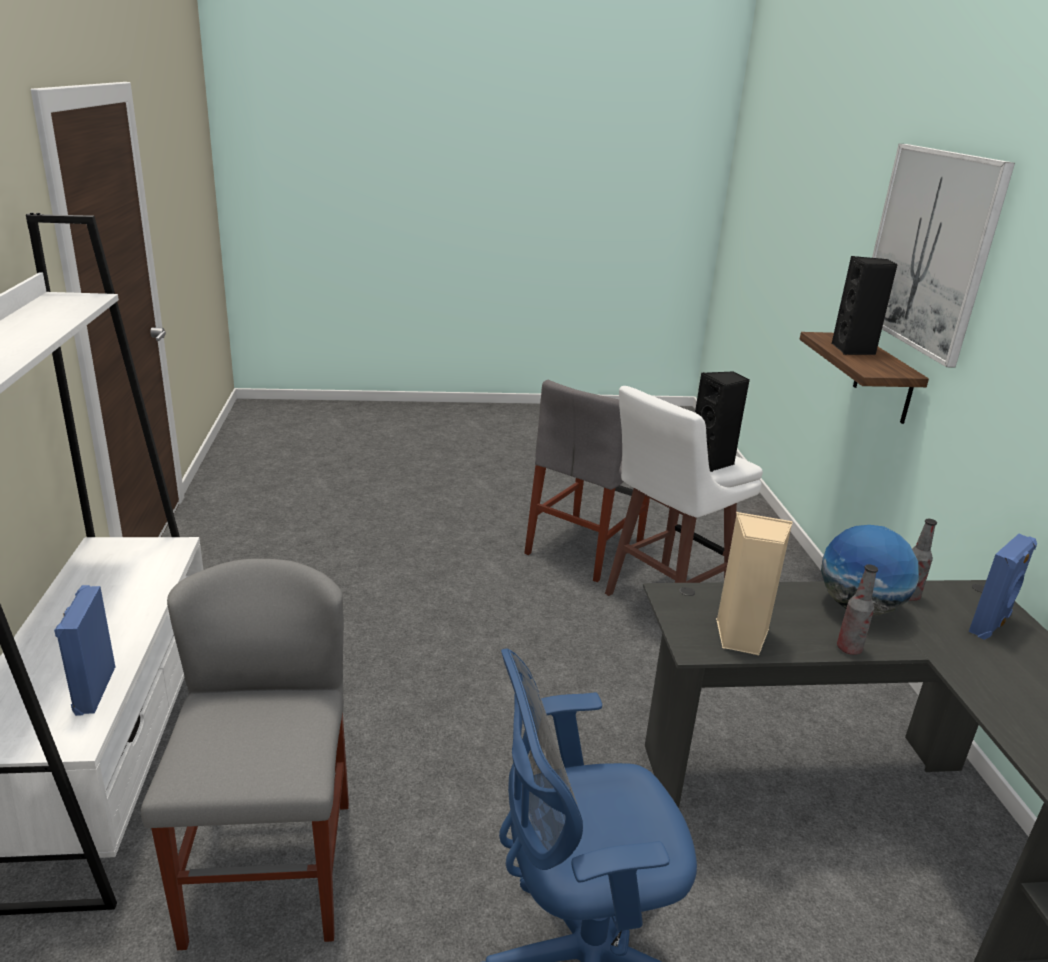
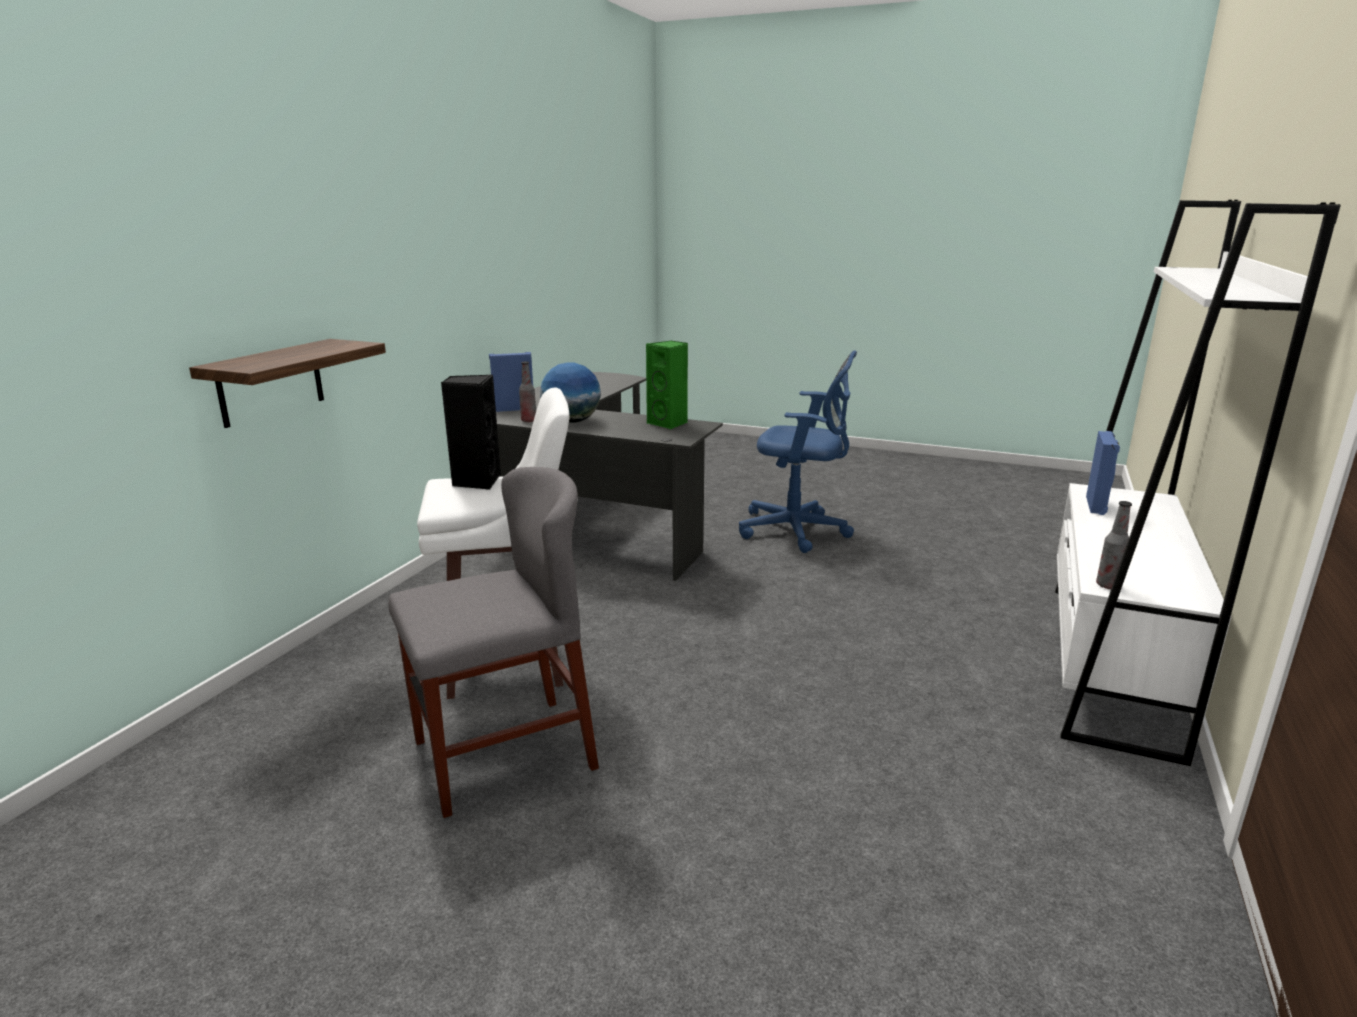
camera: 150 degrees left, 5 degrees down
grey chair [141,559,349,950] -> none
beige speaker [716,512,793,655] -> green speaker [646,341,688,429]
black speaker [832,256,898,355] -> none
bottle [837,564,878,655] -> bottle moved to [1096,501,1132,589]
picture [872,144,1015,368] -> none

